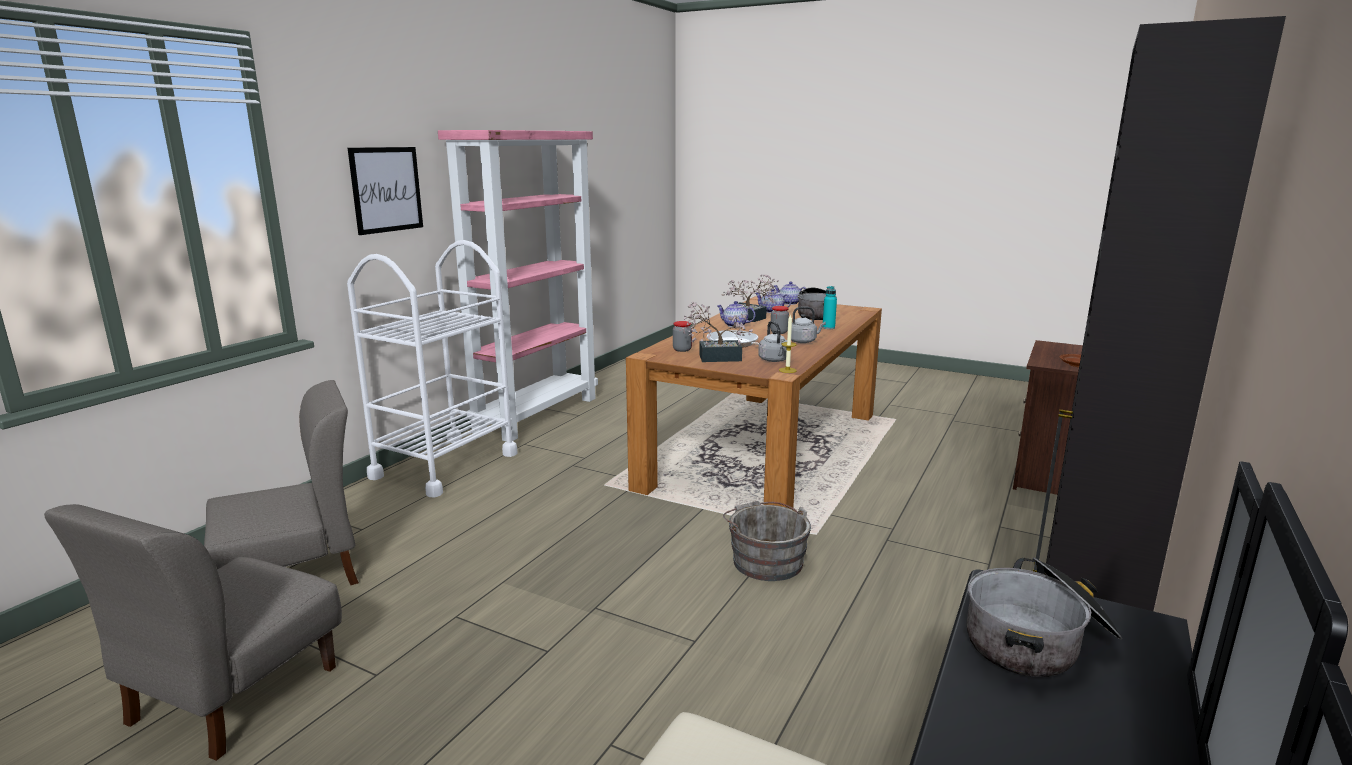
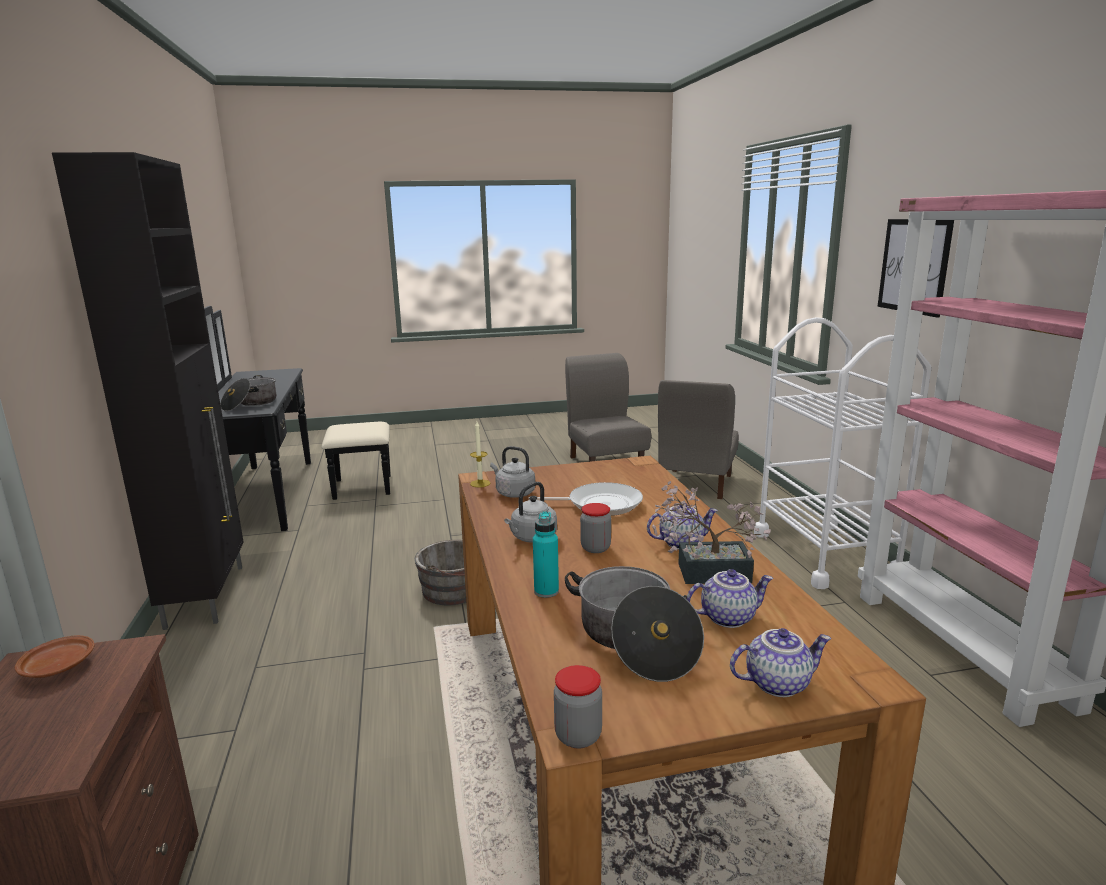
camera: 140 degrees right, 0 degrees up
jar [673,321,692,352] -> jar moved to [554,665,602,748]
potted plant [682,302,753,362] -> none

